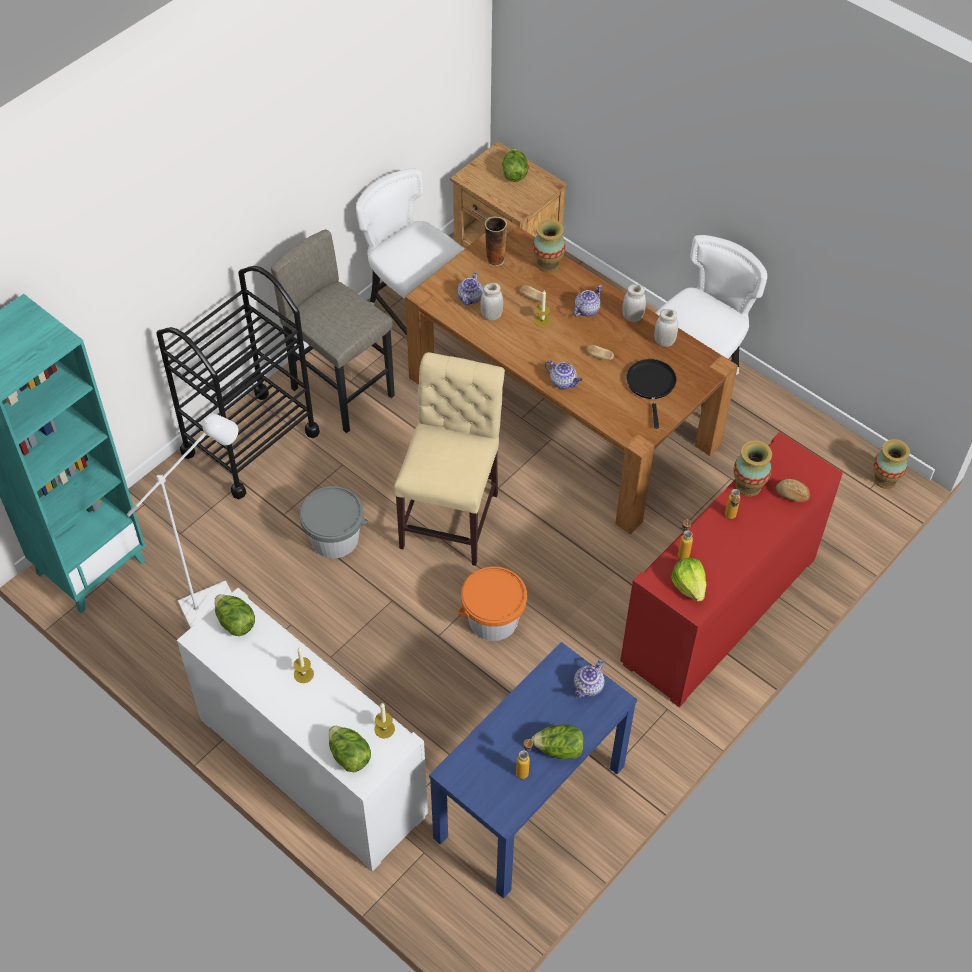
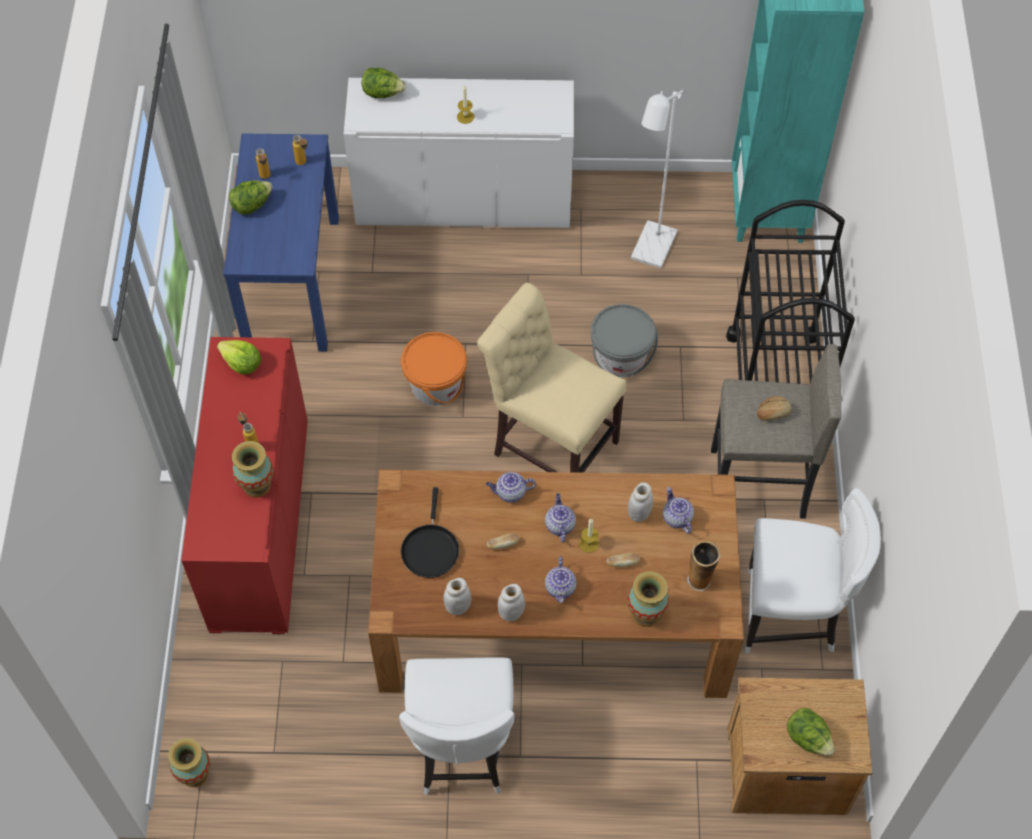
camera: 140 degrees right, 5 degrees up
lettuce [215,594,255,636] -> none
candle [374,703,395,739] -> none
beige chair [394,352,505,566] -> beige chair turned 150 degrees clockwise [477,283,626,473]
teapot [574,659,605,698] -> teapot moved to [545,493,576,543]
black frying pan [626,359,677,429] -> black frying pan turned 45 degrees clockwise [401,487,459,578]
bottle [678,518,693,560] -> bottle moved to [292,135,308,165]
bread [776,479,810,502] -> bread moved to [757,396,792,421]

